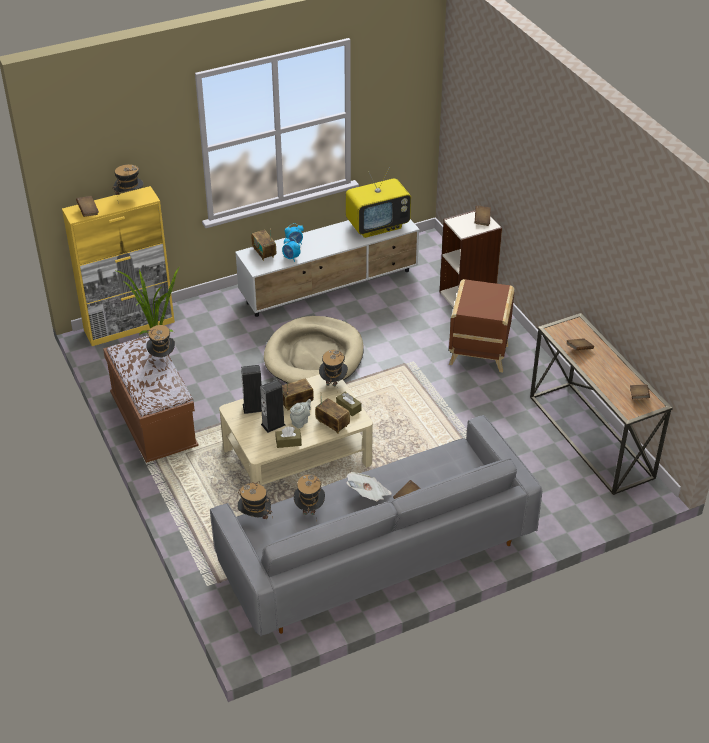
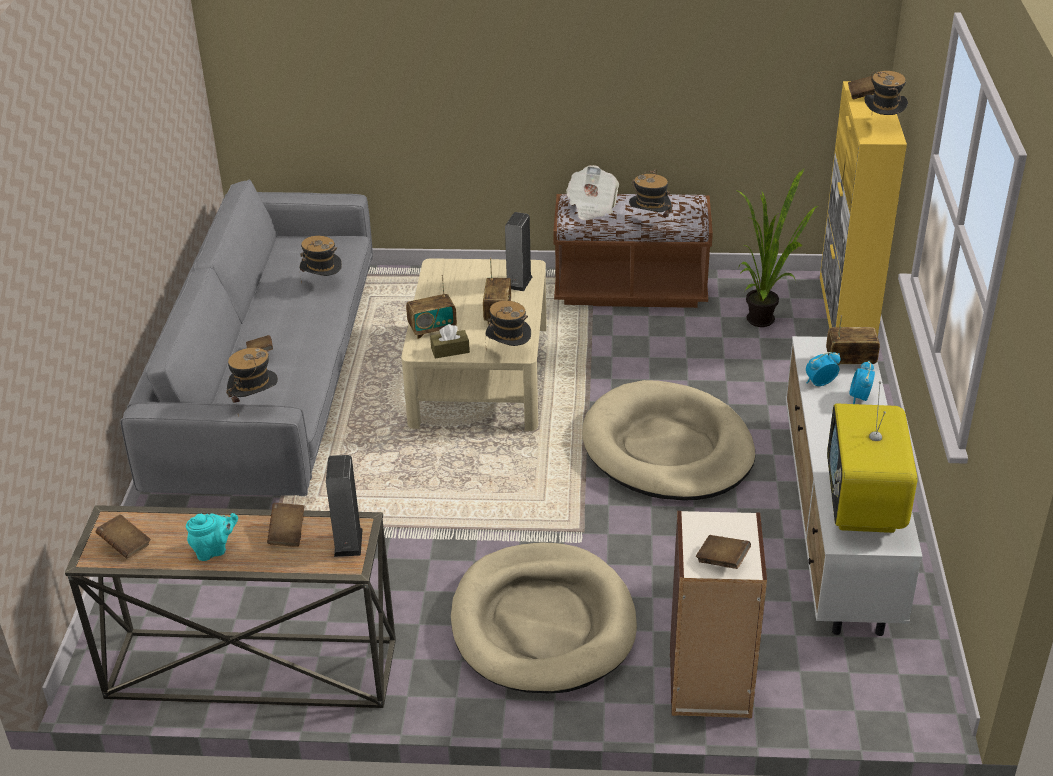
camera: 120 degrees right, 5 degrees down
hat [238,481,272,519] -> hat moved to [226,348,278,417]
speaker [260,380,285,433] -> speaker moved to [326,455,363,557]
brown tissue box [275,426,302,448] -> none
grey teapot [290,399,311,428] -> none
newspaper [346,472,392,501] -> newspaper moved to [566,165,619,220]
brown side table [449,279,515,373] -> beige dog bed [451,543,637,693]
none -> turquoise teapot [186,513,238,561]

